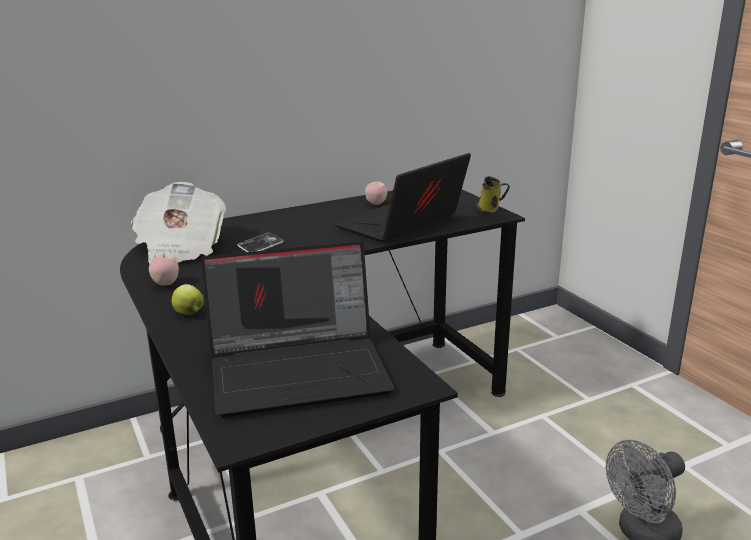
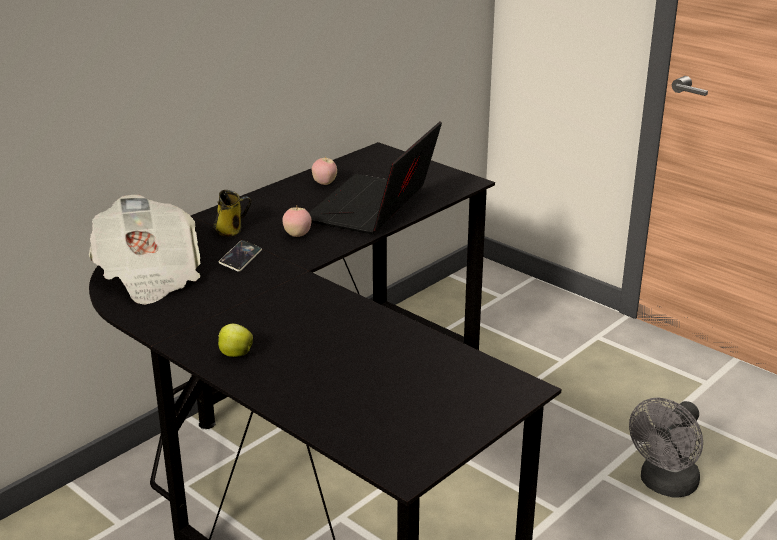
camera: 20 degrees left, 5 degrees up
apple [149,253,179,285] -> apple moved to [282,207,312,237]
laptop [201,241,394,417] -> none
mug [476,176,510,213] -> mug moved to [213,190,252,236]

